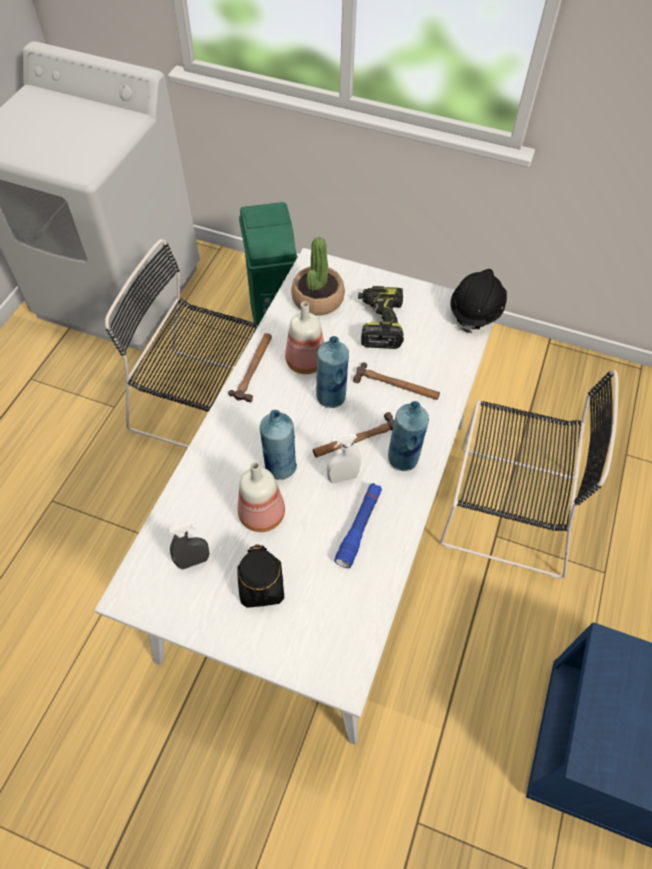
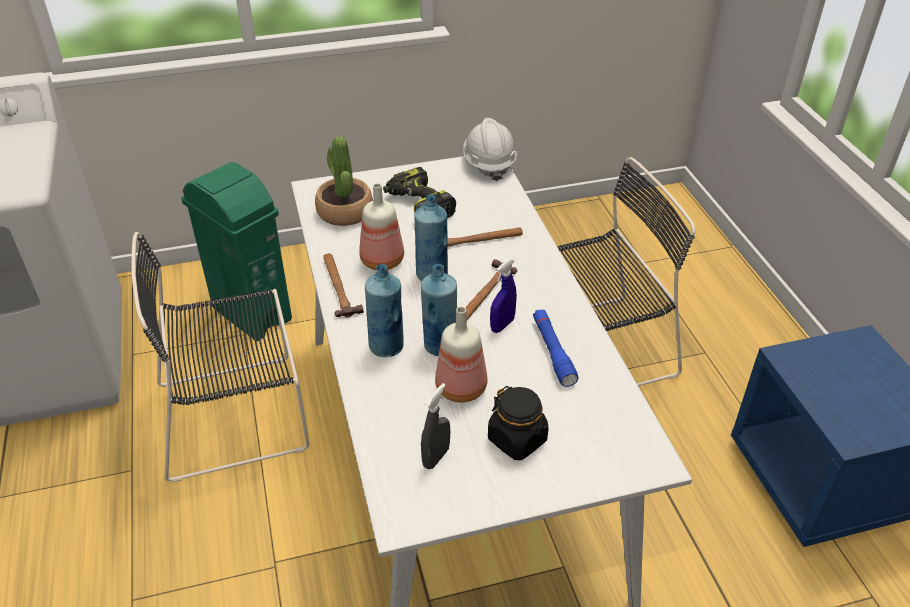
camera: 35 degrees left, 15 degrees down
white spray bottle [327,434,361,483] -> blue spray bottle [490,259,517,333]
blue bottle [388,401,429,471] -> blue bottle moved to [365,264,404,357]
black hard hat [450,269,507,333] -> white hard hat [463,118,517,181]

